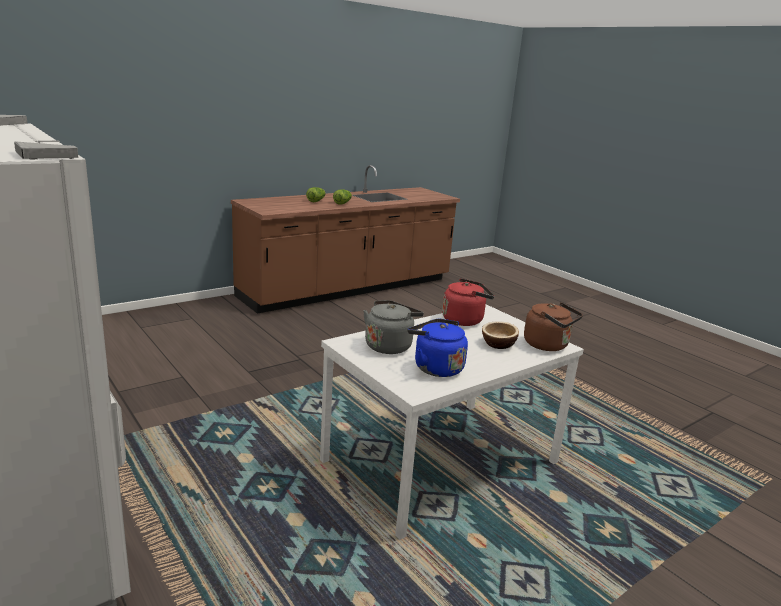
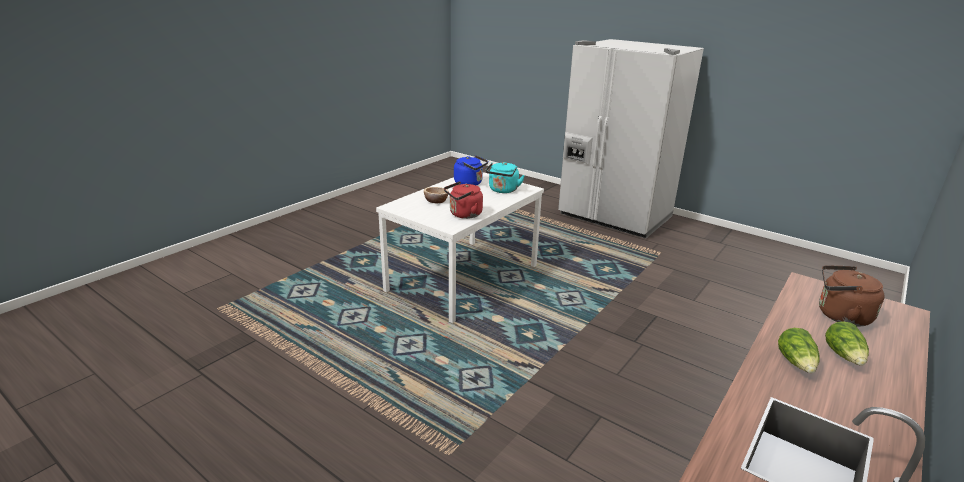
camera: 165 degrees right, 5 degrees up
grey kettle [363,300,424,354] -> turquoise kettle [486,162,525,193]
brown kettle [524,302,583,351] -> brown kettle moved to [819,265,885,327]

